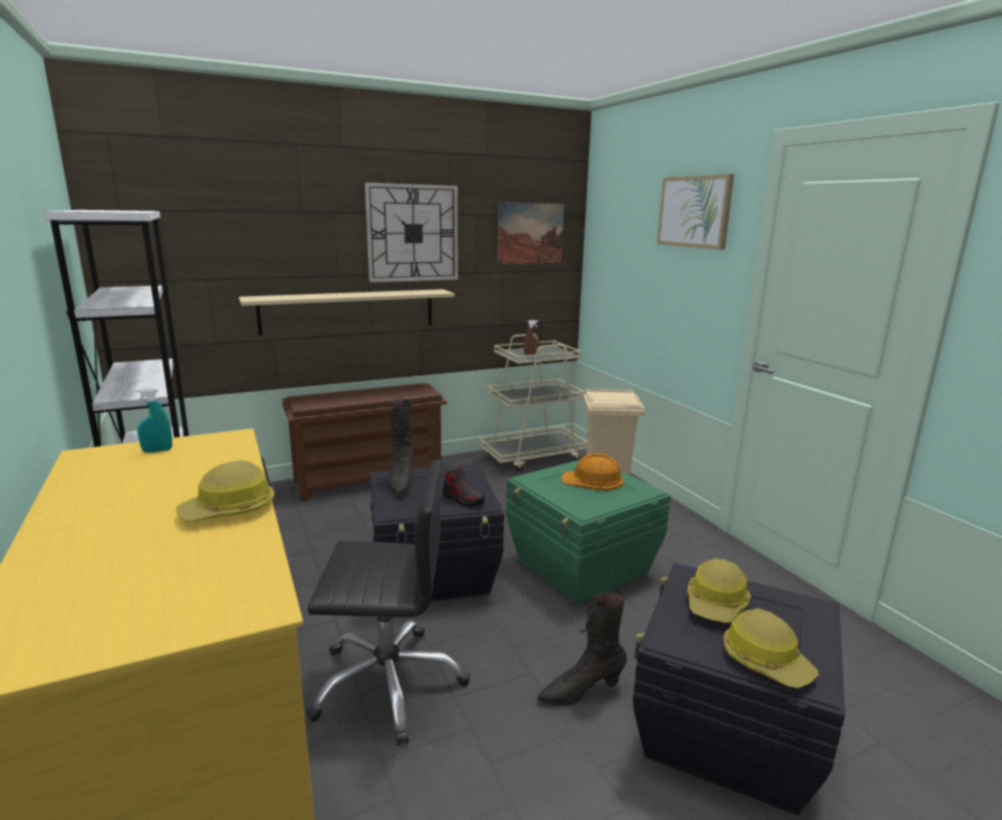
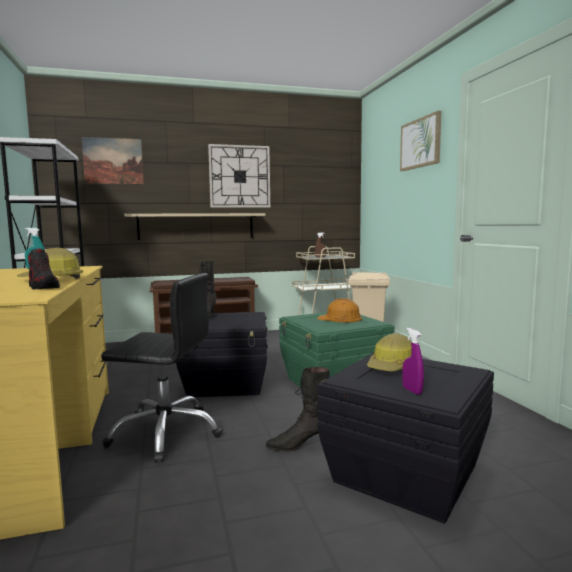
camera: 10 degrees right, 10 degrees down
shoe [442,466,485,507] -> shoe moved to [28,249,60,289]
picture [497,202,564,264] -> picture moved to [82,137,144,184]
hard hat [723,608,819,688] -> purple spray bottle [403,328,424,395]

